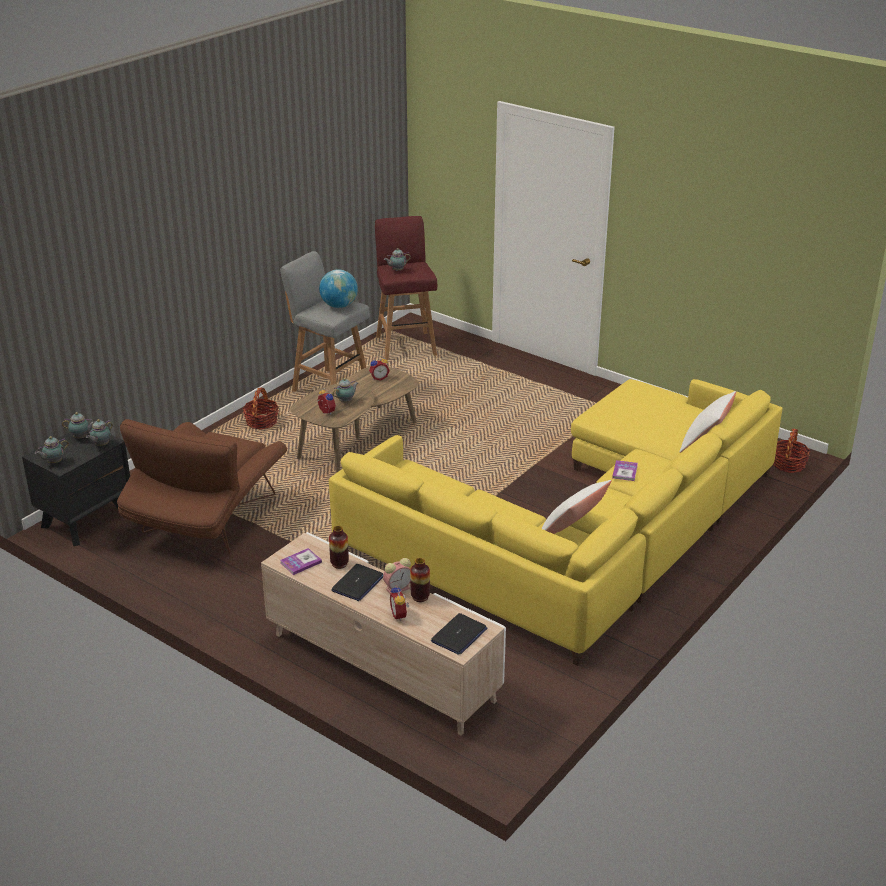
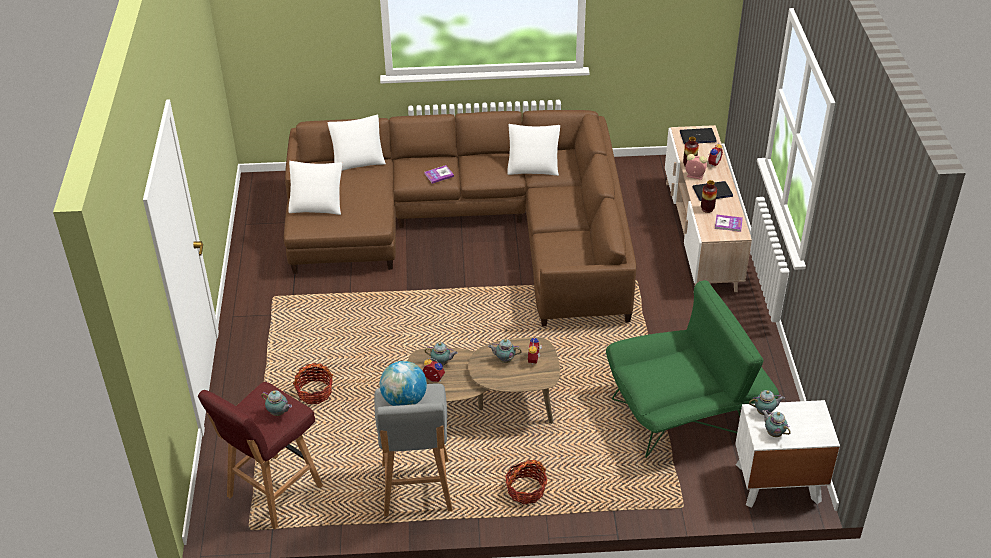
camera: 130 degrees left, 10 degrees up
black nightstand [22,432,130,546] -> white nightstand [735,400,840,508]
teapot [35,436,69,463] -> teapot moved to [425,342,458,366]
brown armchair [117,419,287,554] -> green armchair [606,280,779,458]
yellow sofa [329,379,783,666] -> brown sofa [284,110,636,326]
basket [773,429,810,473] -> basket moved to [293,363,333,404]
none -> white pillow [289,161,342,215]

